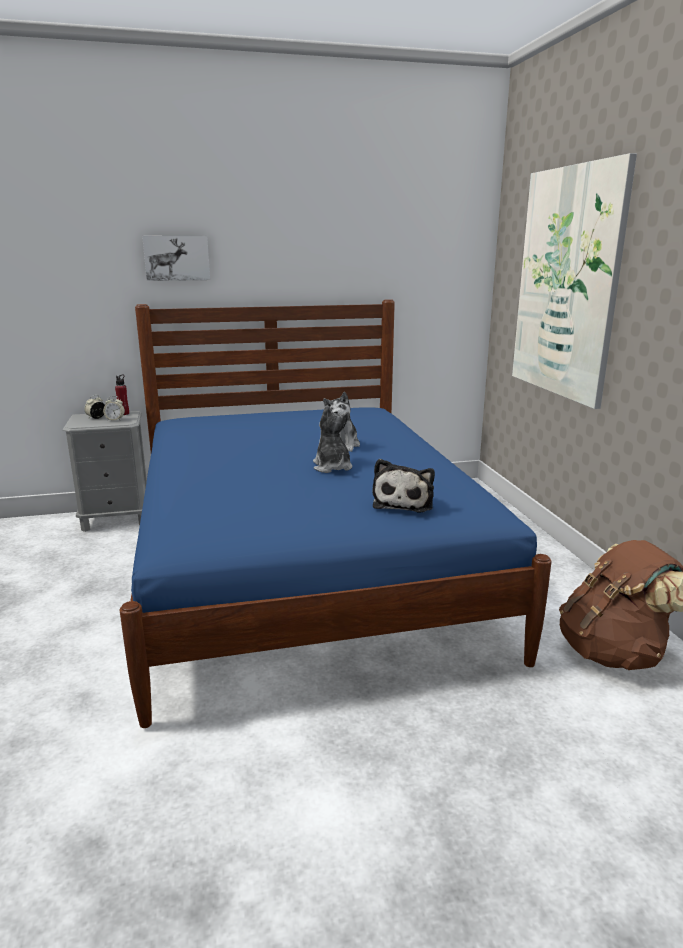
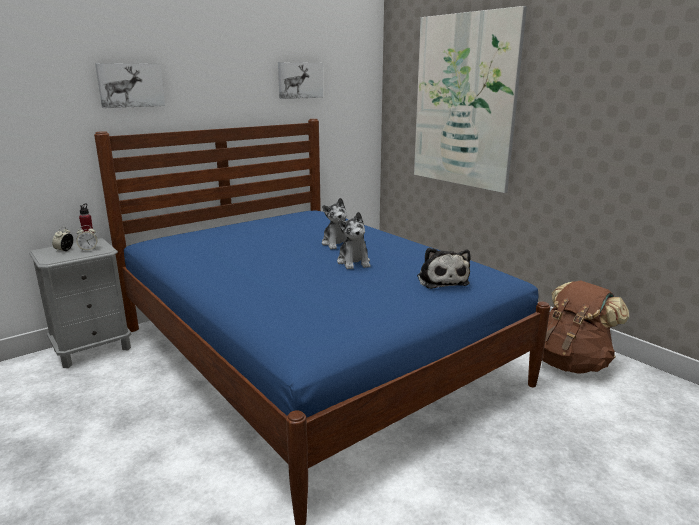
camera: 25 degrees left, 0 degrees up
plush toy [313,405,352,473] -> plush toy turned 150 degrees counterclockwise [337,212,370,269]
none -> picture [278,62,323,99]

